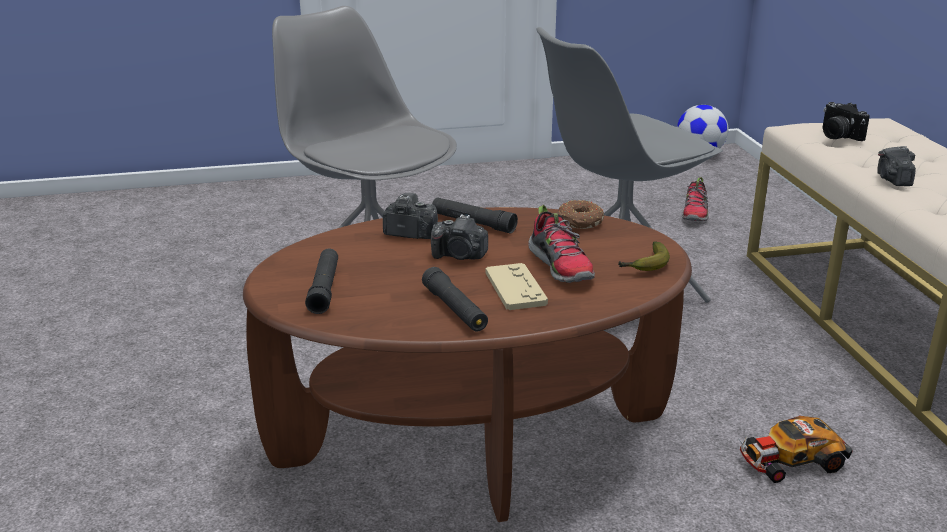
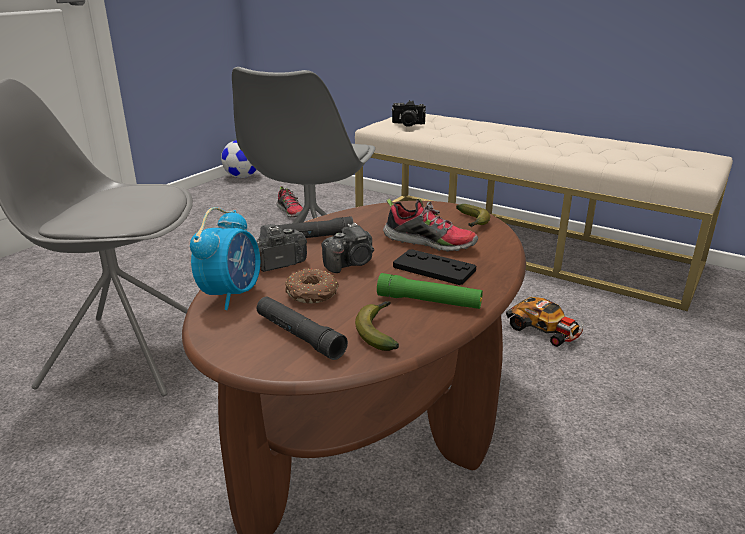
camera: 45 degrees left, 0 degrees up
black flashlight [422,267,488,332] -> green flashlight [377,273,483,309]
beige game controller [486,263,548,310] -> black game controller [393,249,476,285]
donut [556,200,604,229] -> donut moved to [285,269,339,304]
toy car [738,416,852,483] -> toy car turned 75 degrees counterclockwise [506,297,585,347]
camera [877,146,916,186] -> none
none -> alarm clock [190,207,260,310]
none -> banana [355,301,399,351]

